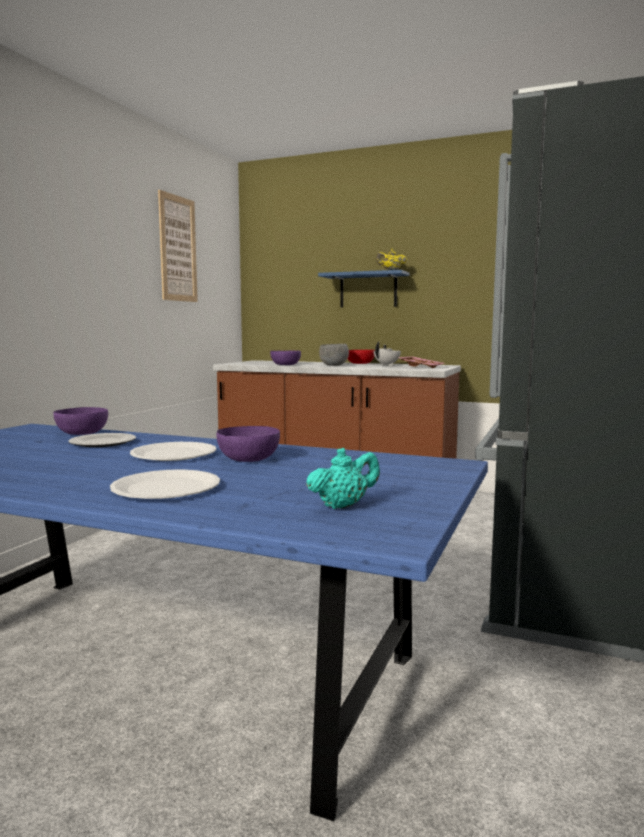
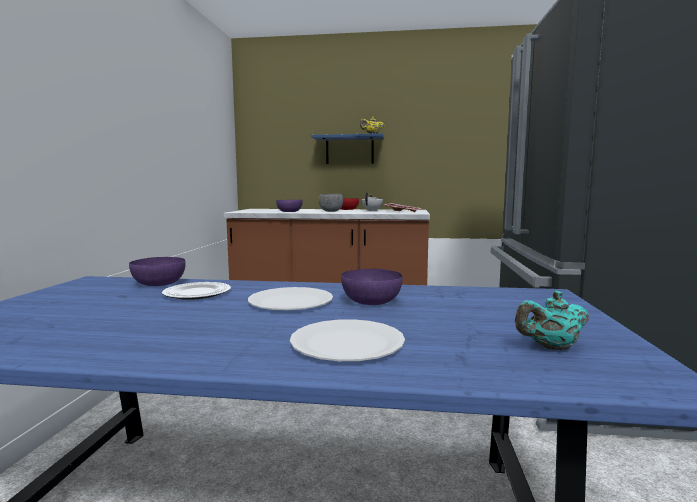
camera: 15 degrees left, 0 degrees up
picture [158,190,198,302] -> none
turquoise teapot [306,448,380,509] -> turquoise teapot turned 150 degrees counterclockwise [515,291,589,350]

